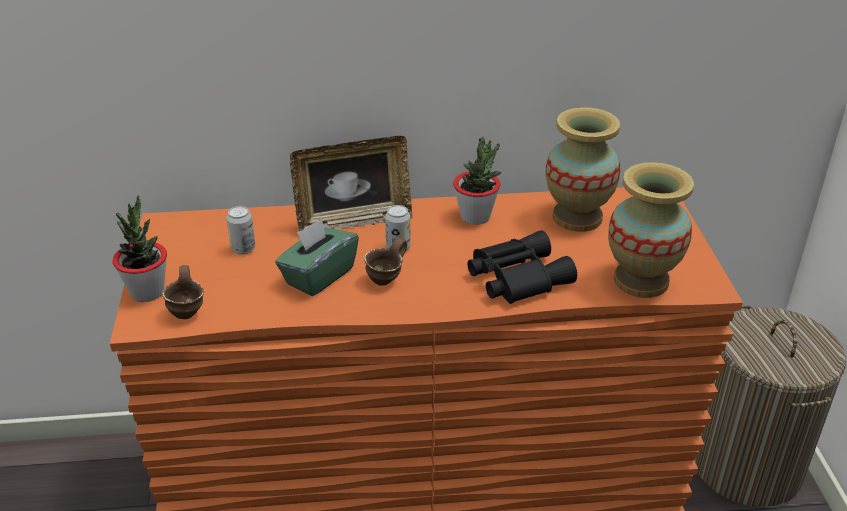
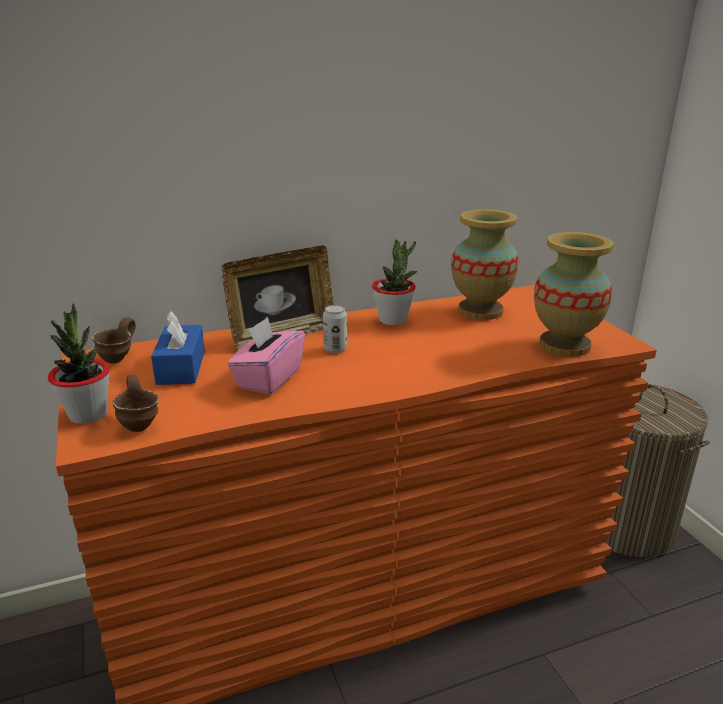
camera: 15 degrees left, 10 degrees down
can [226,206,255,255] -> blue tissue box [151,311,205,385]
green tissue box [275,218,359,296] -> pink tissue box [227,317,305,395]
brown mug [364,238,407,285] -> brown mug moved to [92,317,136,364]
black binoculars [467,230,577,304] -> none

